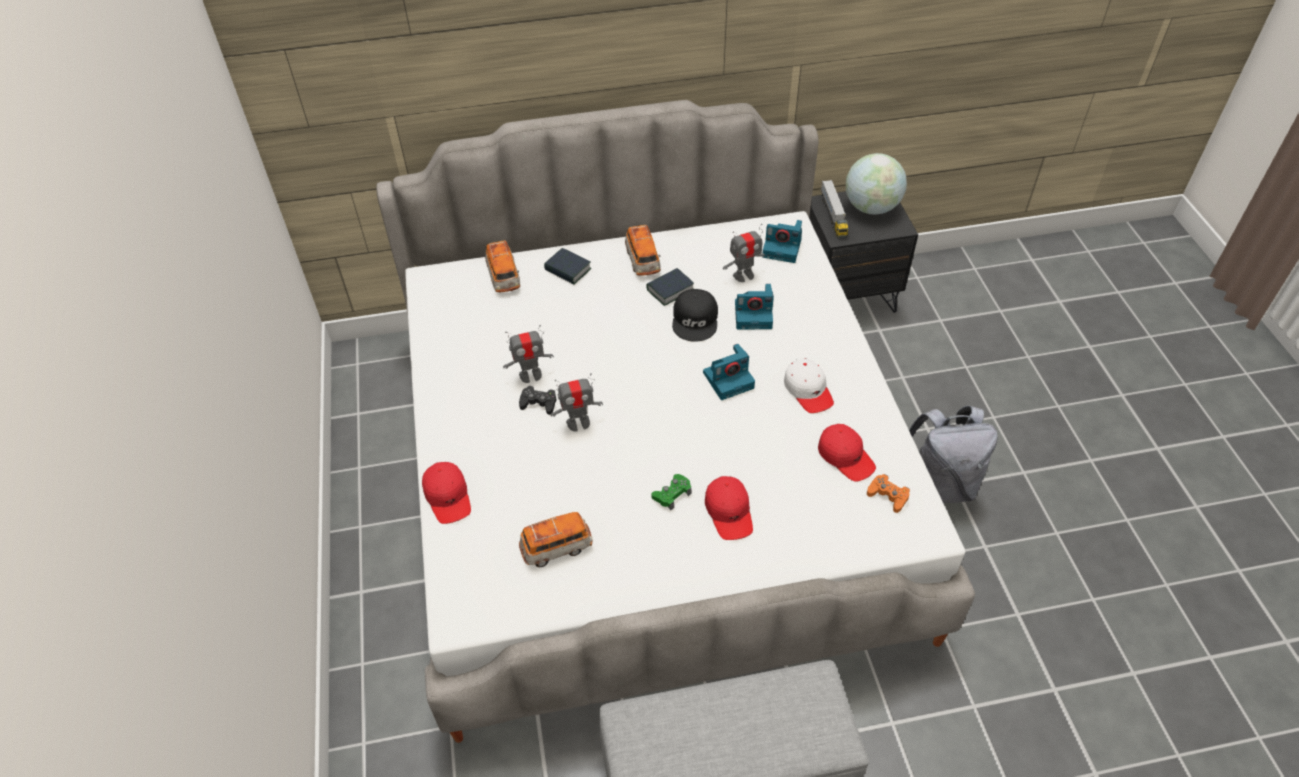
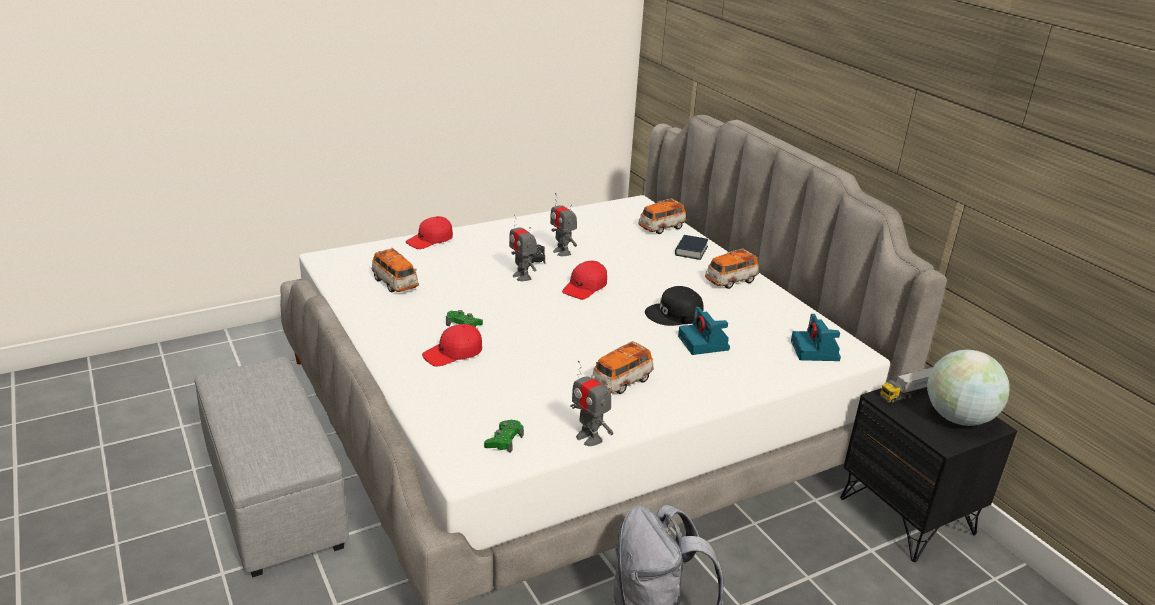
camera: 70 degrees right, 20 degrees down
book [646,268,694,306] -> none
camera [703,344,755,400] -> none
toy robot [723,224,766,282] -> toy robot moved to [571,361,613,446]
white cap [784,358,834,413] -> toy car [591,341,654,394]
red cap [818,424,876,482] -> red cap moved to [562,261,607,300]
orange game controller [867,474,910,513] -> green game controller [484,420,524,453]

